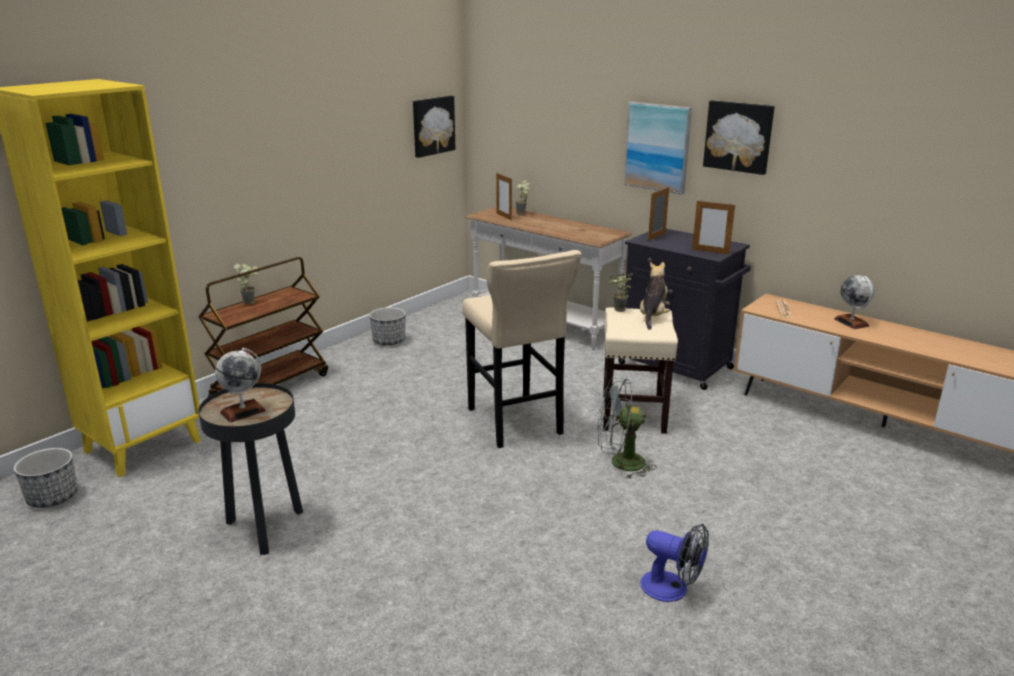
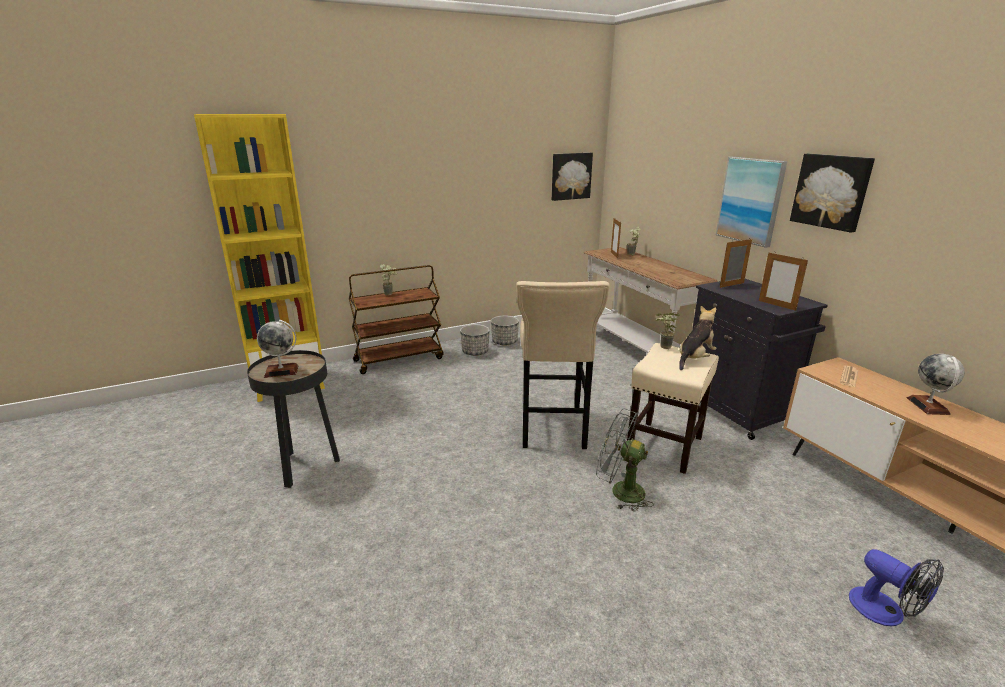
camera: 25 degrees right, 0 degrees up
planter [14,448,78,508] -> planter moved to [460,324,490,356]
fan [640,524,709,602] -> fan moved to [849,549,944,626]

